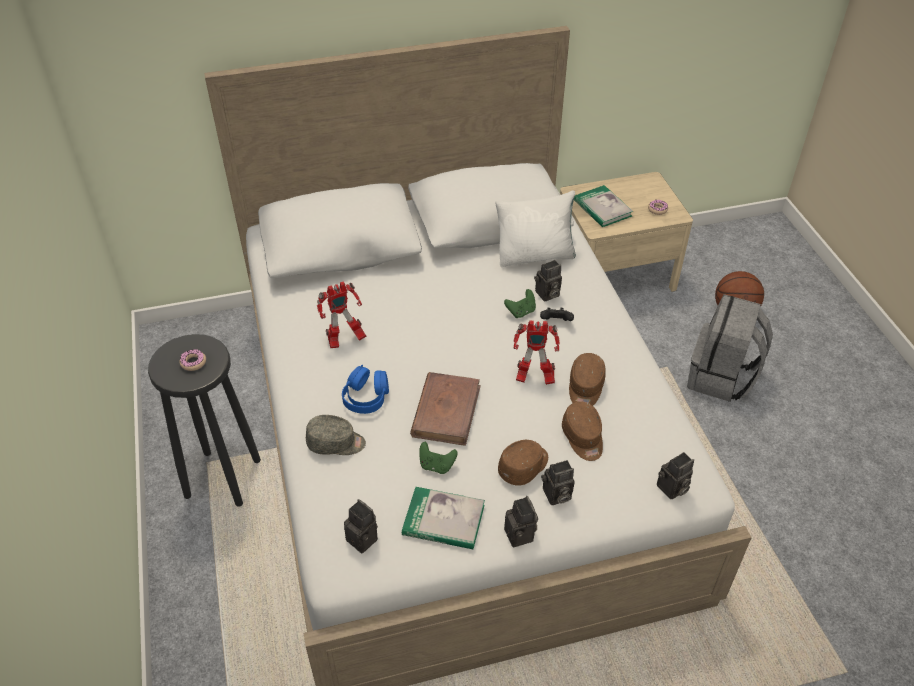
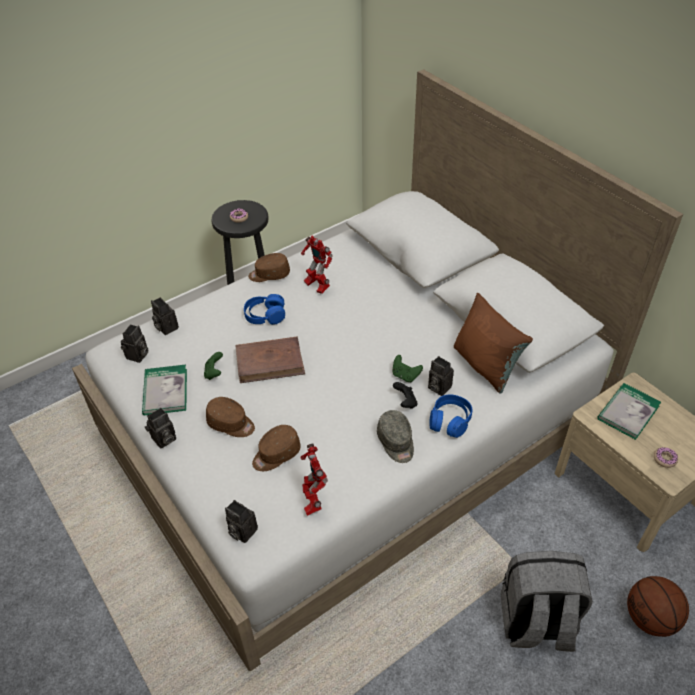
camera: 70 degrees right, 0 degrees up
grey cap [306,415,366,455] -> grey cap moved to [377,410,414,463]
white pillow [495,190,576,267] -> brown pillow [454,293,533,394]
toy robot [513,321,560,385] -> toy robot moved to [301,443,328,516]
camera [541,460,575,505] -> camera moved to [151,297,179,335]
brown cap [569,353,606,406] -> brown cap moved to [248,253,290,282]
none -> blue headphones [429,394,473,438]

